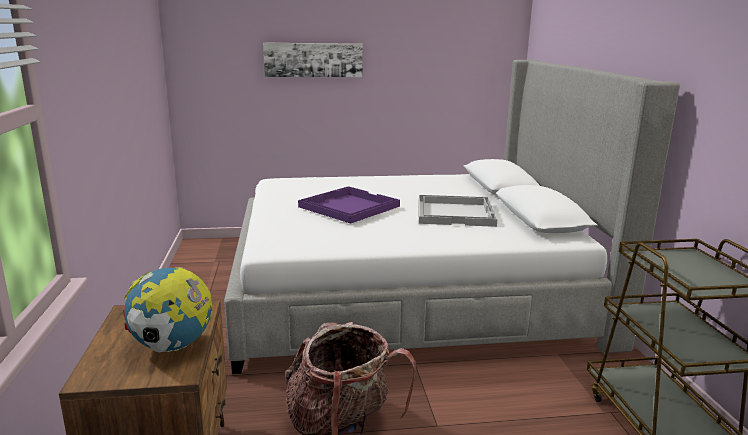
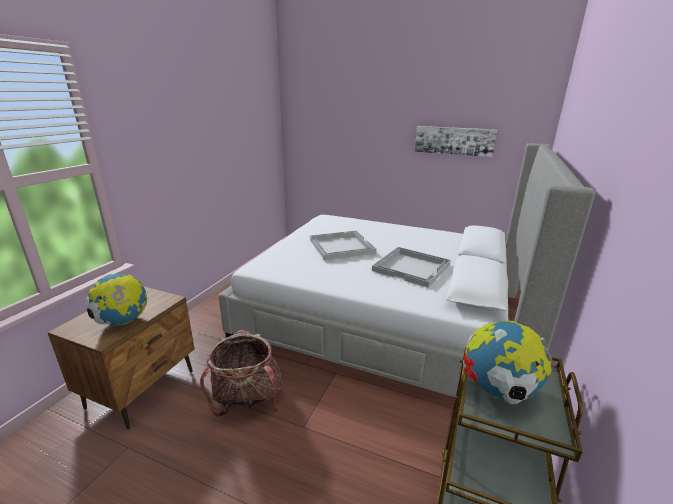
camera: 30 degrees right, 5 degrees up
picture [263,43,363,77] -> picture moved to [414,126,497,157]
purple tray [298,186,400,224] -> white tray [310,230,376,260]
none -> globe [463,321,554,404]

